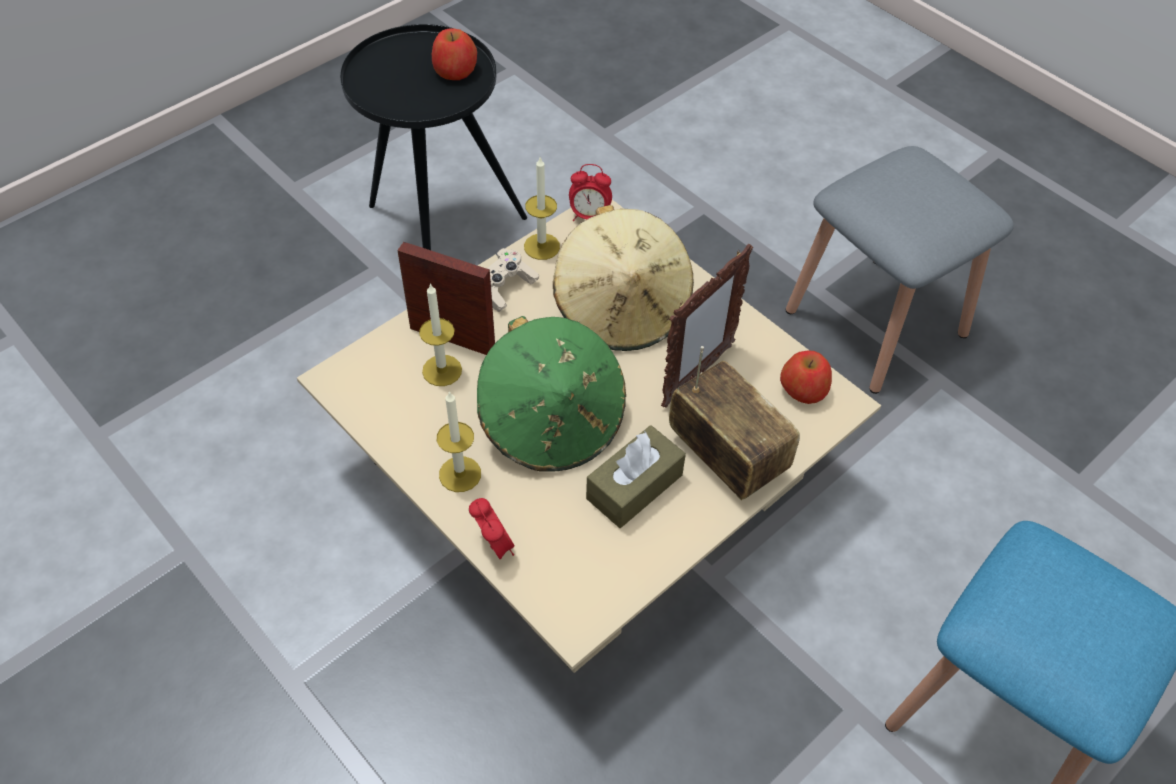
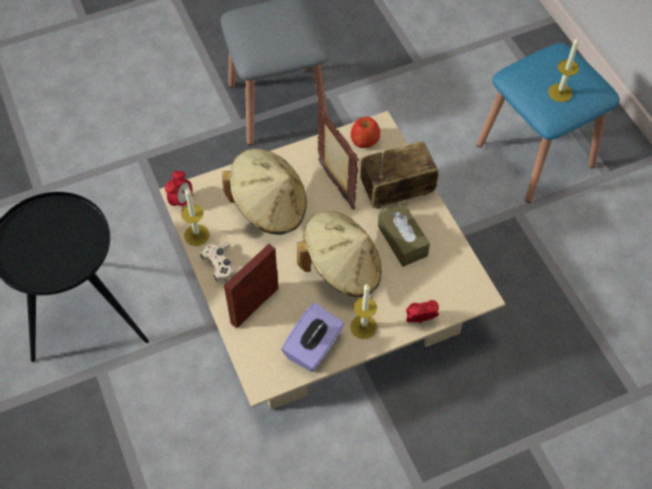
camera: 70 degrees left, 5 degrees up
candle [419,283,462,386] -> candle moved to [548,37,579,102]
apple [432,29,477,80] -> none
green hat [477,316,626,472] -> beige hat [297,211,381,297]
none -> purple tissue box [281,303,344,372]

